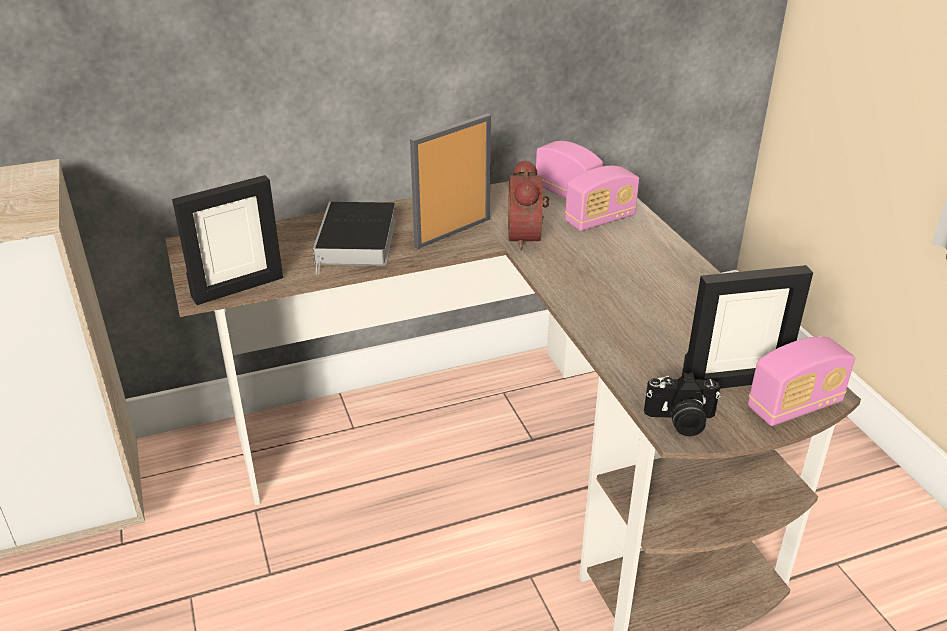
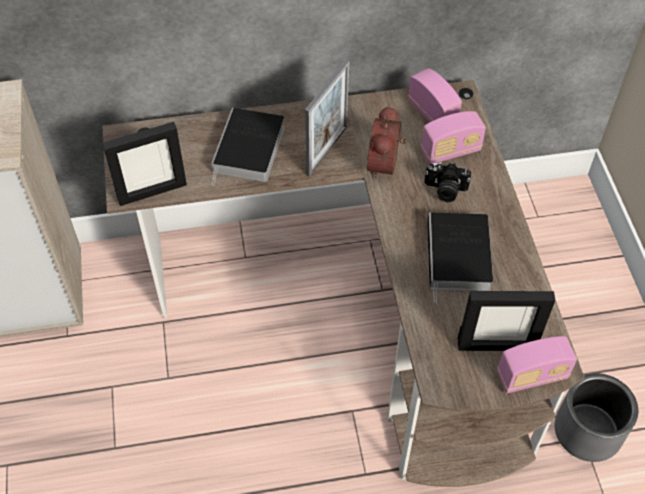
camera: 10 degrees right, 20 degrees up
picture frame [410,113,491,249] -> picture frame turned 150 degrees clockwise [305,59,350,177]
camera [644,372,721,436] -> camera moved to [425,162,471,202]
none -> book [427,213,493,303]
none -> grey planter [555,373,638,462]

